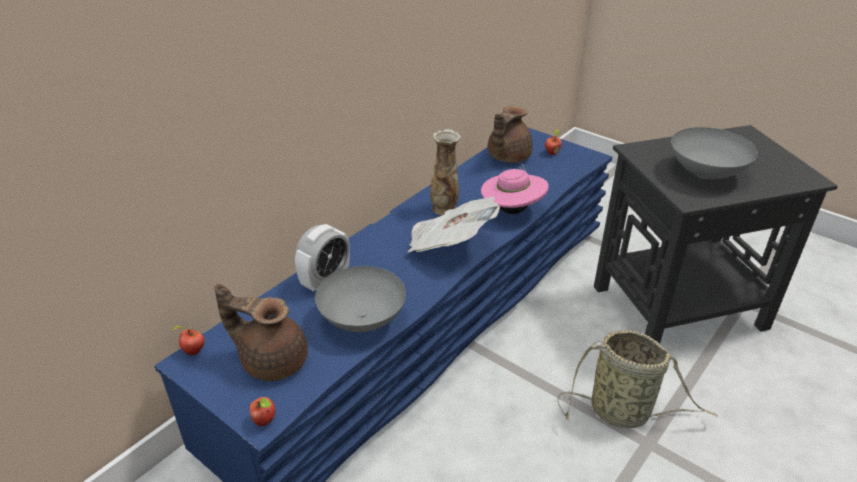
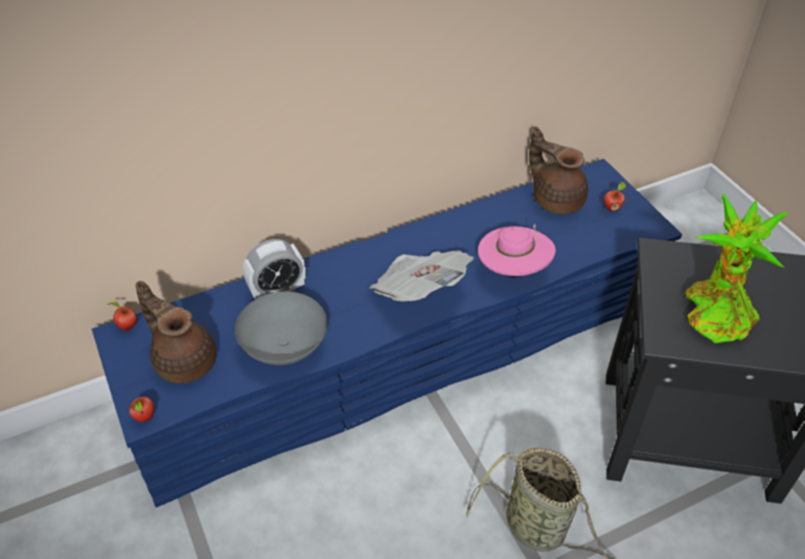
camera: 25 degrees right, 10 degrees up
vase [430,129,461,215] -> none
brown teapot [488,106,533,163] -> brown teapot turned 75 degrees clockwise [529,126,588,214]
grey bowl [671,127,758,179] -> potted plant [685,194,788,343]

